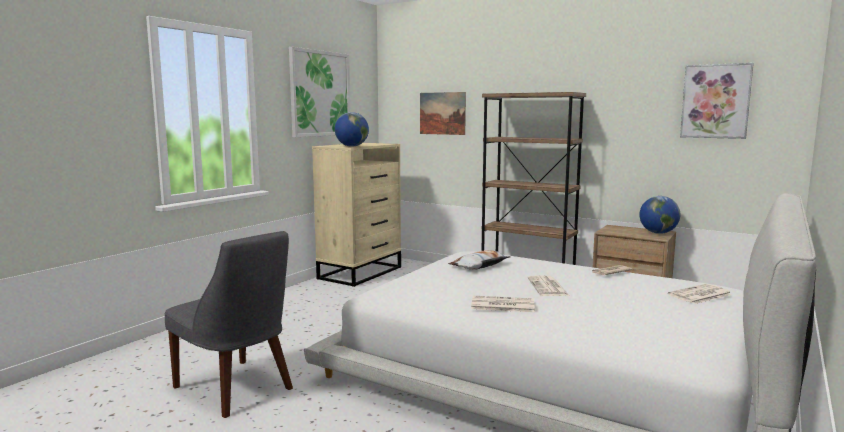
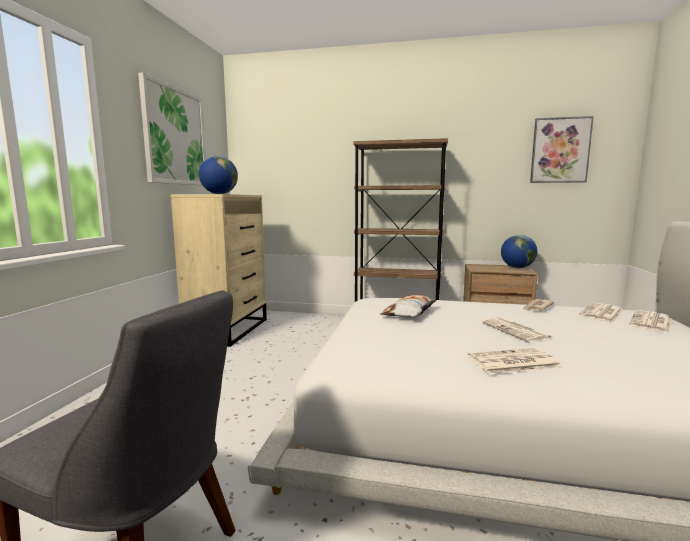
camera: 20 degrees left, 0 degrees up
picture [420,92,466,135] -> none
none -> newspaper [579,303,623,322]

